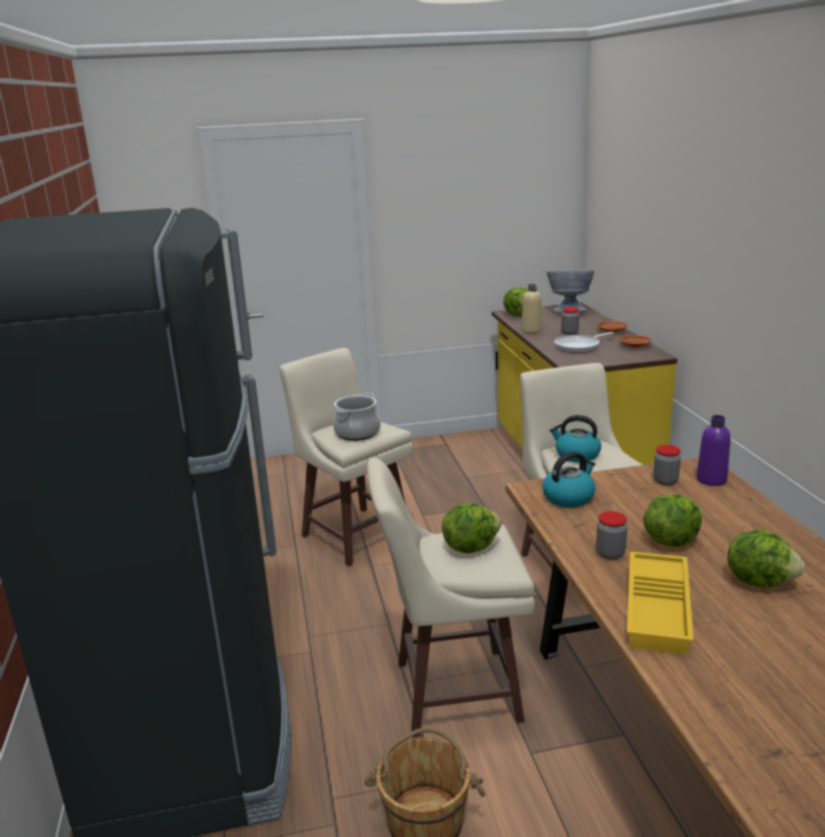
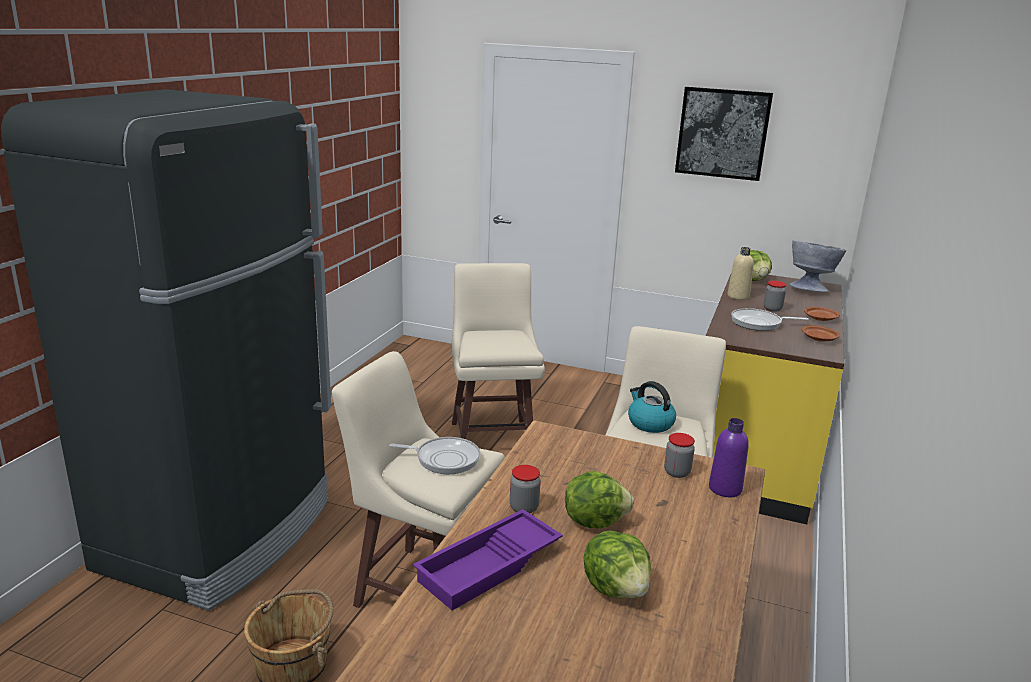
camera: 30 degrees right, 0 degrees up
cooking pot [333,393,381,441] -> none
lettuce [442,503,502,553] -> frying pan [389,437,480,474]
kettle [542,451,596,508] -> none
yellow tray [627,551,694,655] -> purple tray [413,509,563,610]
none -> picture [675,87,773,181]

